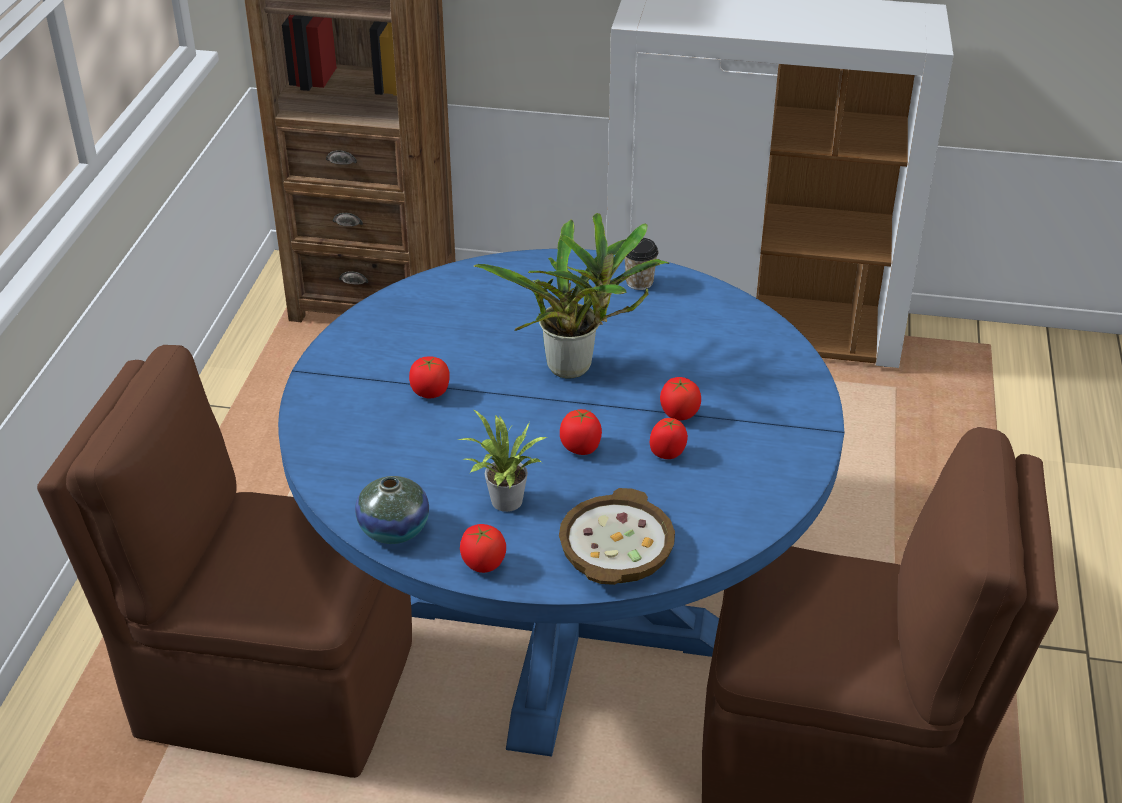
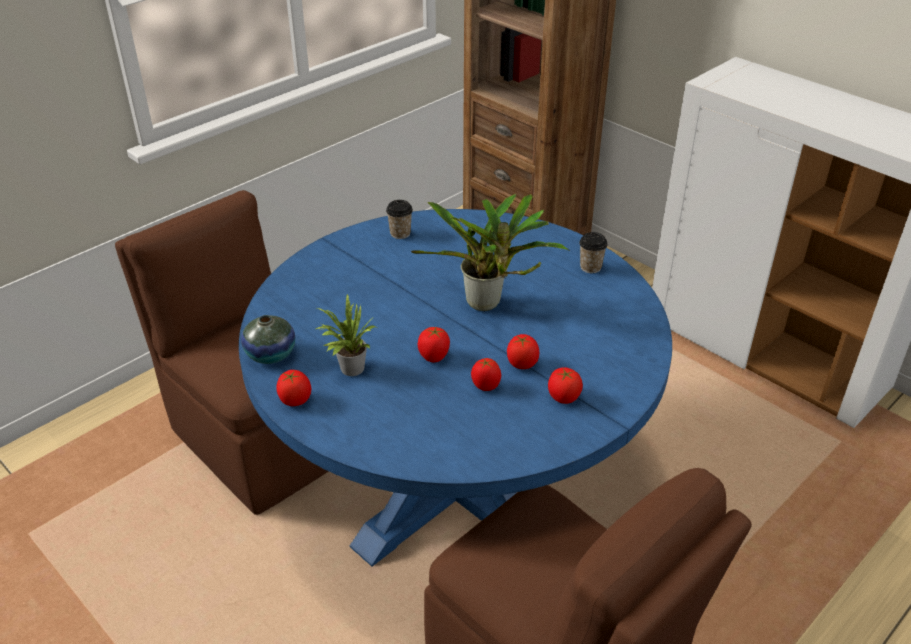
camera: 35 degrees right, 0 degrees up
tomato [409,356,450,398] -> tomato moved to [548,367,583,404]
bowl [559,488,675,585] -> none
none -> cup [386,200,413,239]

